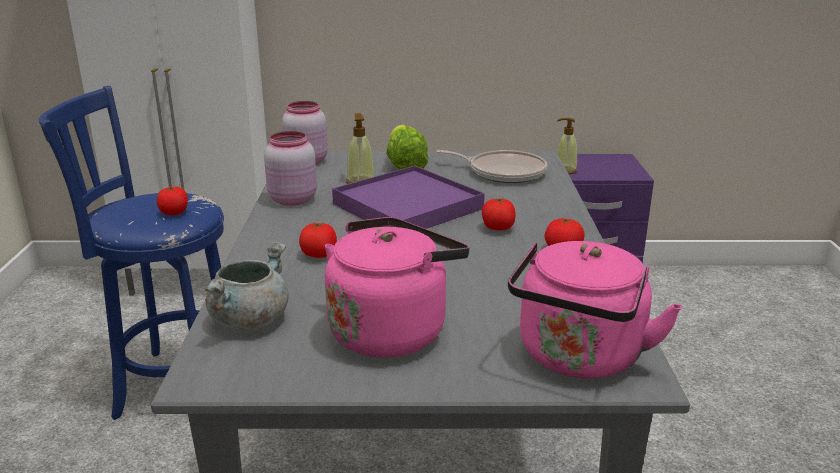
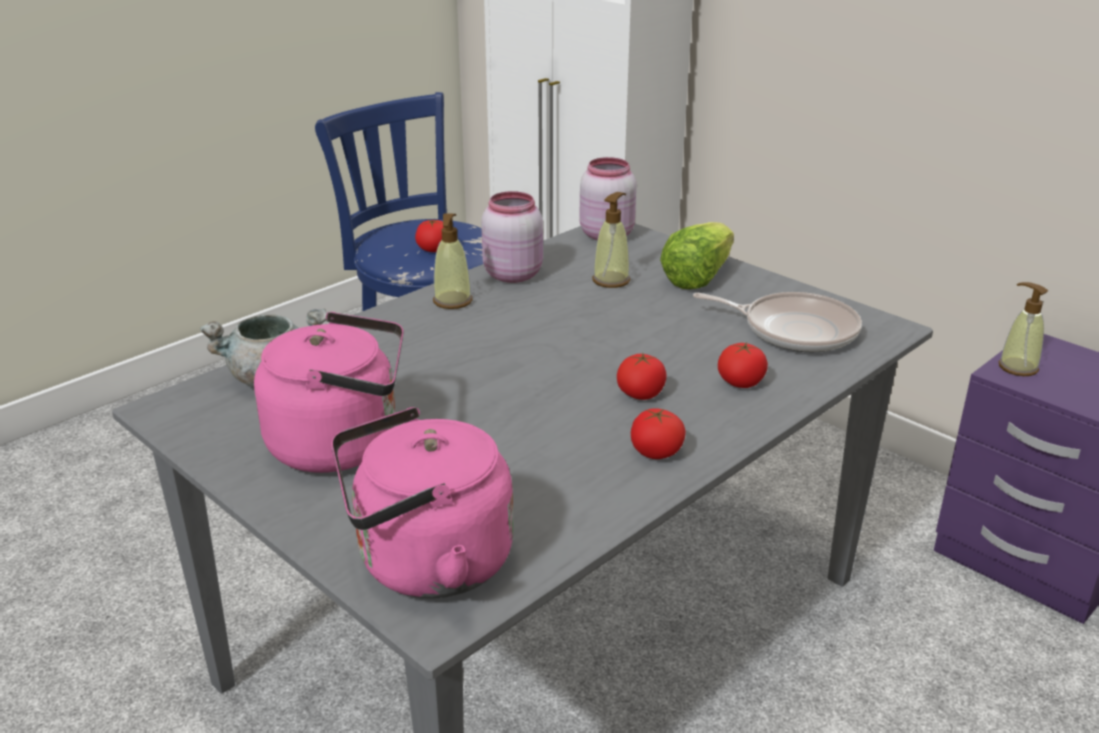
camera: 45 degrees right, 5 degrees up
tomato [299,223,337,258] -> tomato moved to [718,342,768,388]
purple tray [332,166,485,229] -> none
frying pan [436,150,547,183] -> frying pan turned 45 degrees counterclockwise [693,292,862,352]
none -> soap dispenser [433,213,473,309]

